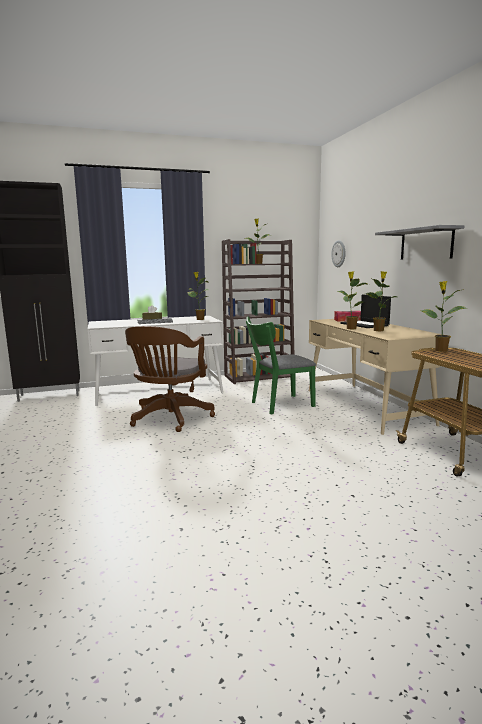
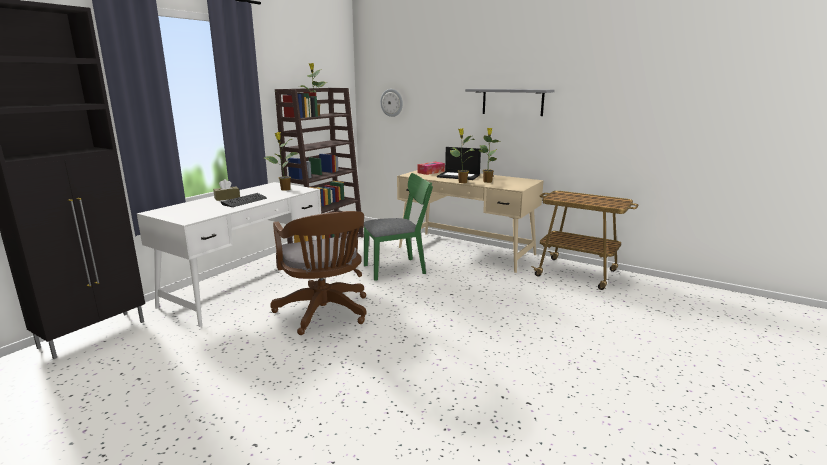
camera: 40 degrees left, 5 degrees up
green chair [246,317,316,414] -> green chair turned 135 degrees counterclockwise [364,173,433,281]
potted plant [421,281,467,352] -> none

